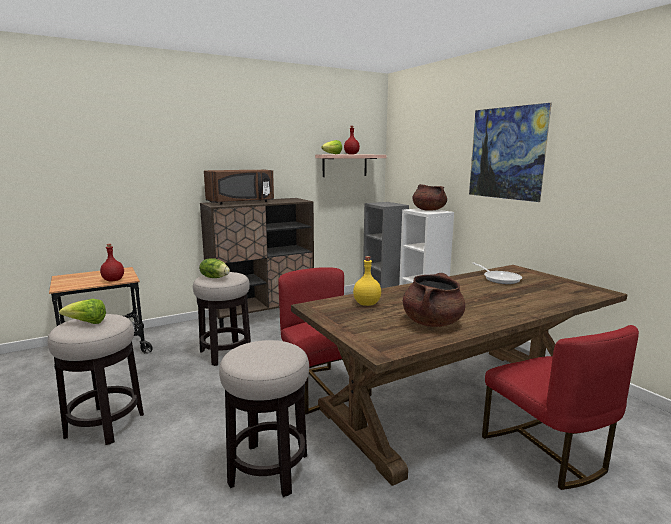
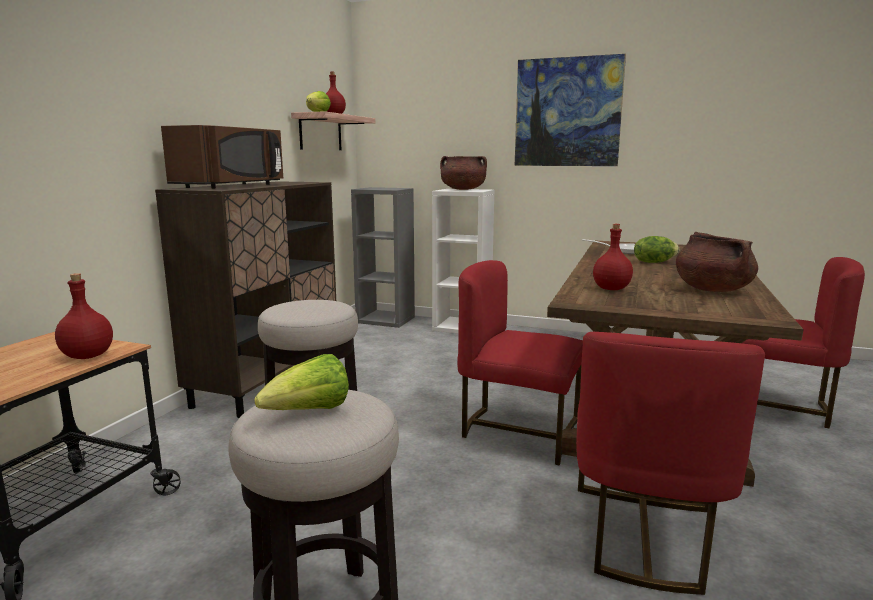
camera: 40 degrees left, 0 degrees up
lettuce [199,258,230,278] -> lettuce moved to [634,236,679,263]
stool [219,340,309,497] -> red chair [576,332,765,595]
yellow bottle [353,256,381,306] -> red bottle [593,224,633,290]

